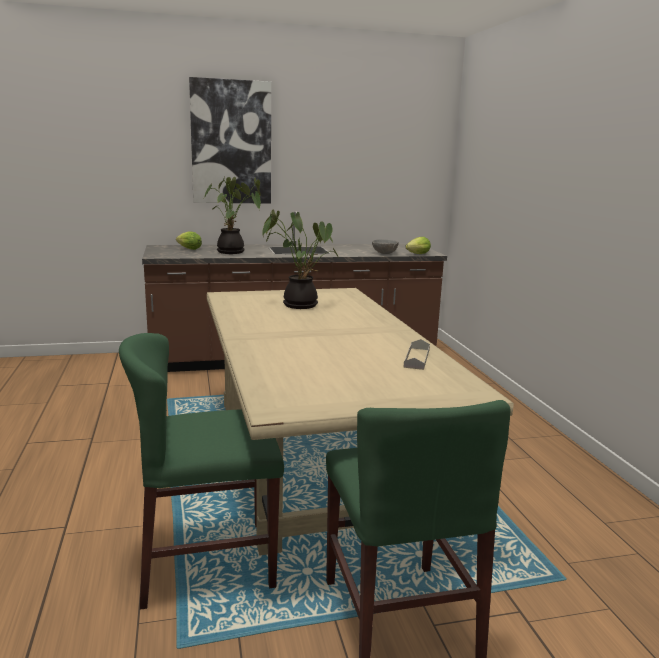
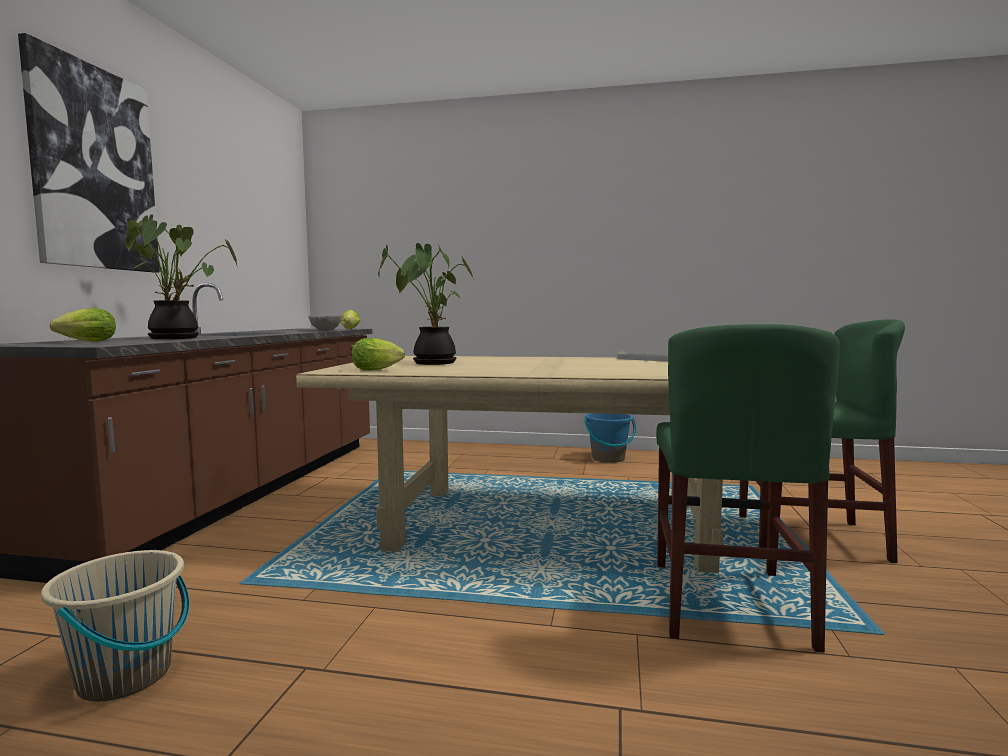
camera: 65 degrees left, 10 degrees down
none -> beige bucket [41,549,189,702]
none -> lettuce [352,338,405,371]
none -> blue bucket [584,413,636,463]

